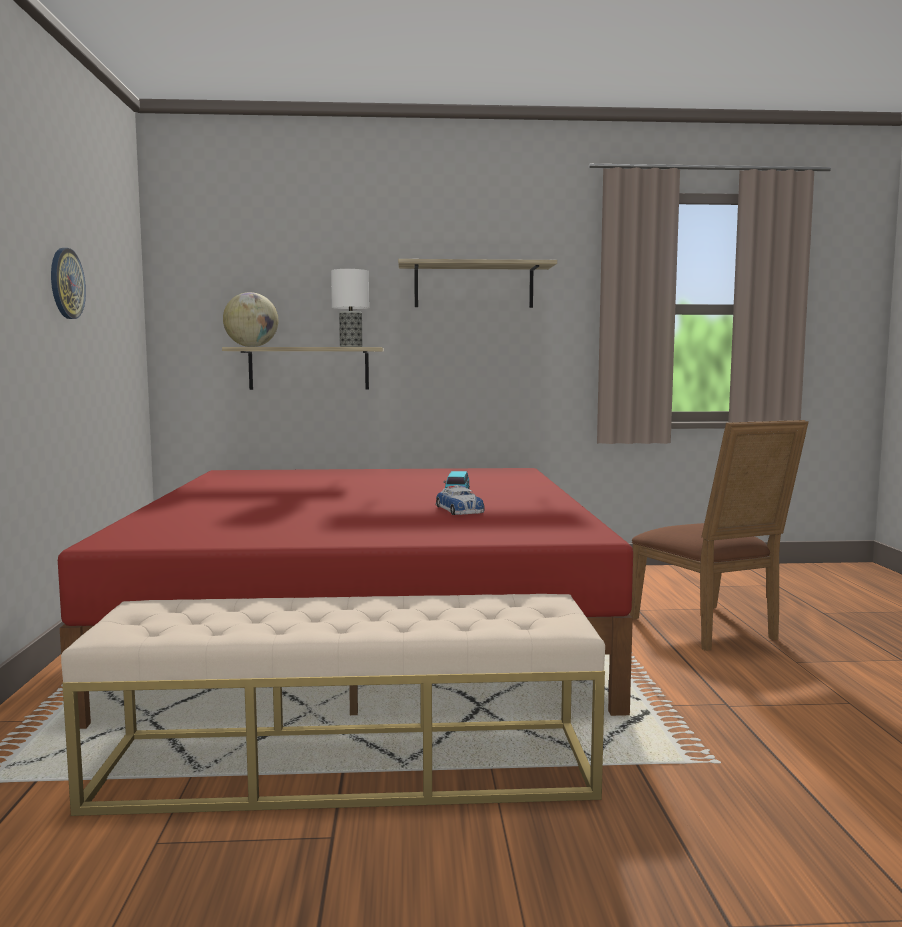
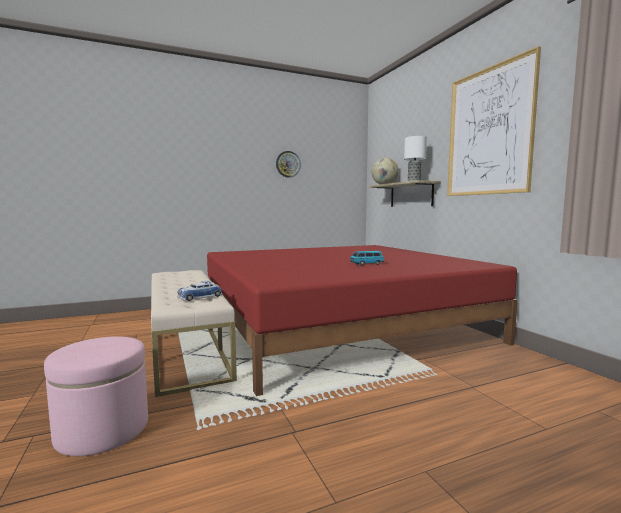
camera: 70 degrees right, 0 degrees up
shelf [398,259,557,308] -> picture [447,46,541,196]
toy car [436,485,485,515] -> toy car moved to [177,281,223,301]
brown chair [630,420,809,651] -> none
none -> pink ottoman [44,336,148,456]

